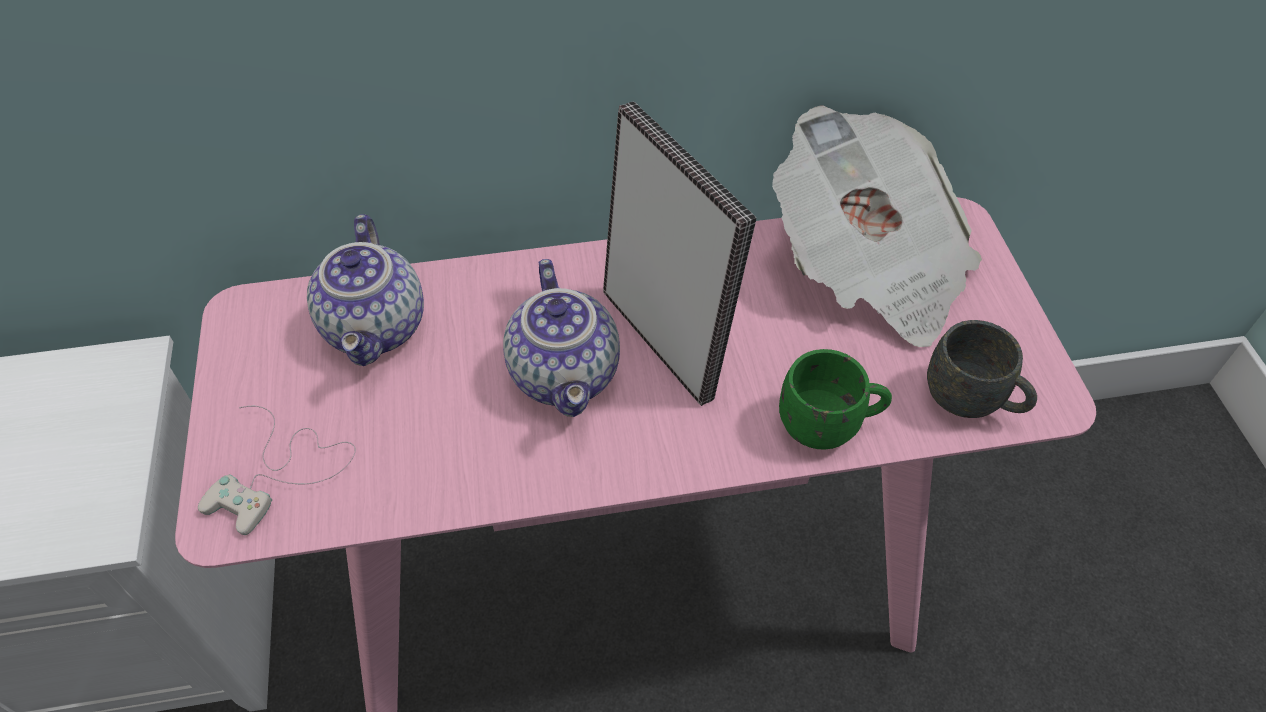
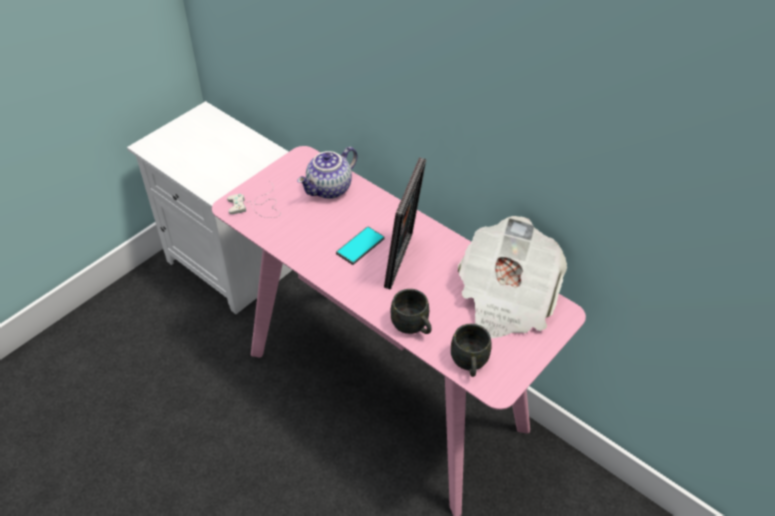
camera: 50 degrees right, 5 degrees down
teapot [503,259,620,417] -> phone [336,227,385,265]
green mug [779,349,892,450] -> grey mug [391,289,432,334]

